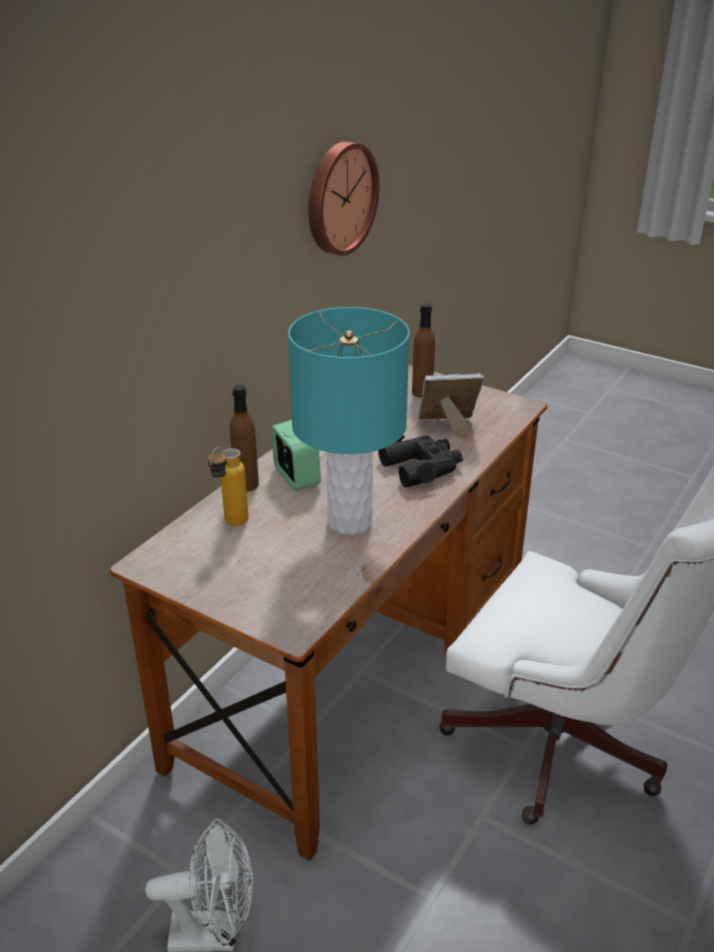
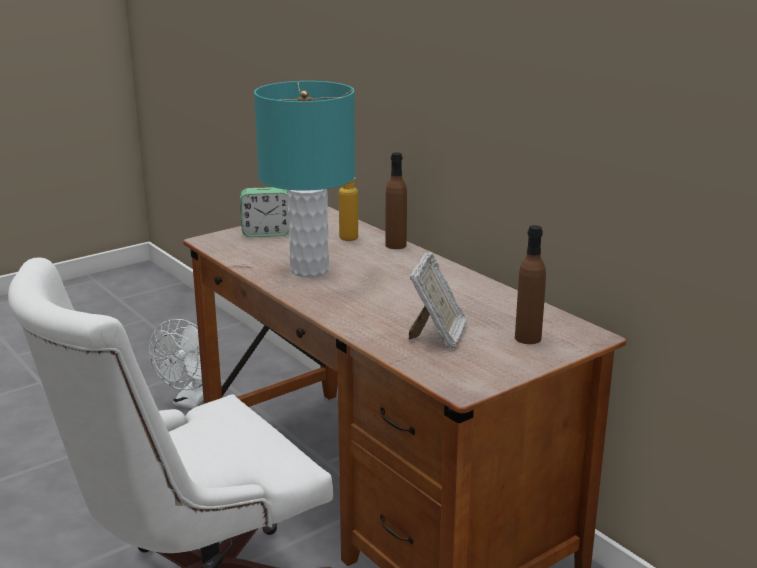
camera: 110 degrees right, 10 degrees down
alarm clock [271,420,321,491] -> alarm clock moved to [240,187,289,237]
wall clock [308,141,379,256] -> none
black binoculars [378,435,463,488] -> none

